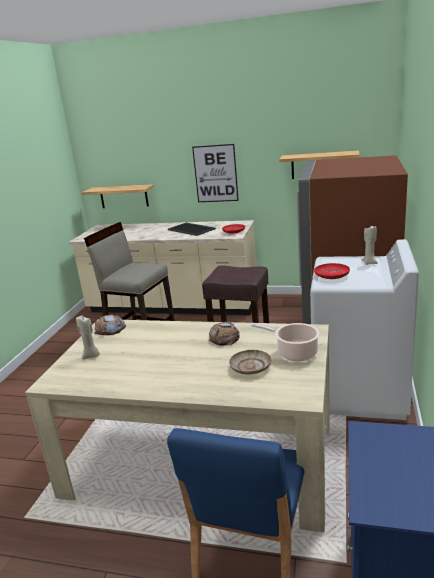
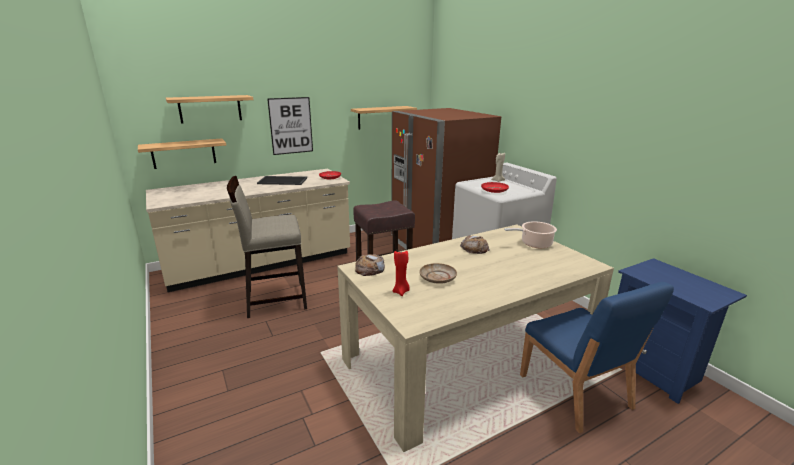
camera: 45 degrees left, 0 degrees up
beige candle [76,315,100,359] -> red candle [393,251,410,296]
beige plate [229,350,271,375] -> beige plate moved to [419,263,457,284]
none -> shelf [166,95,253,124]

